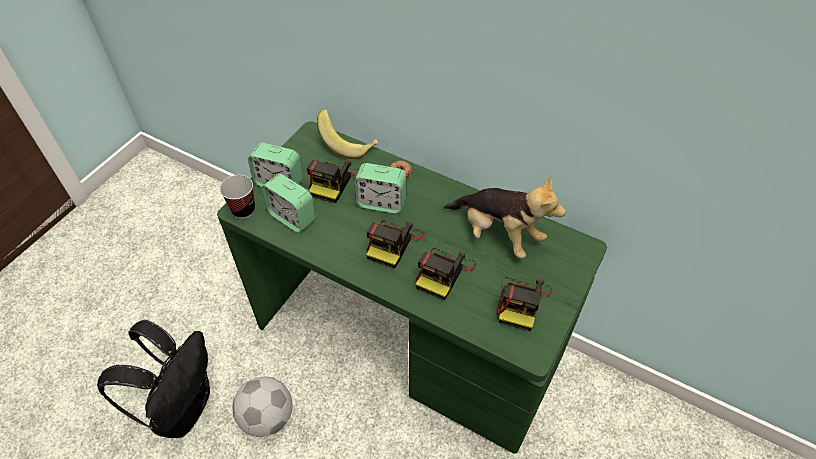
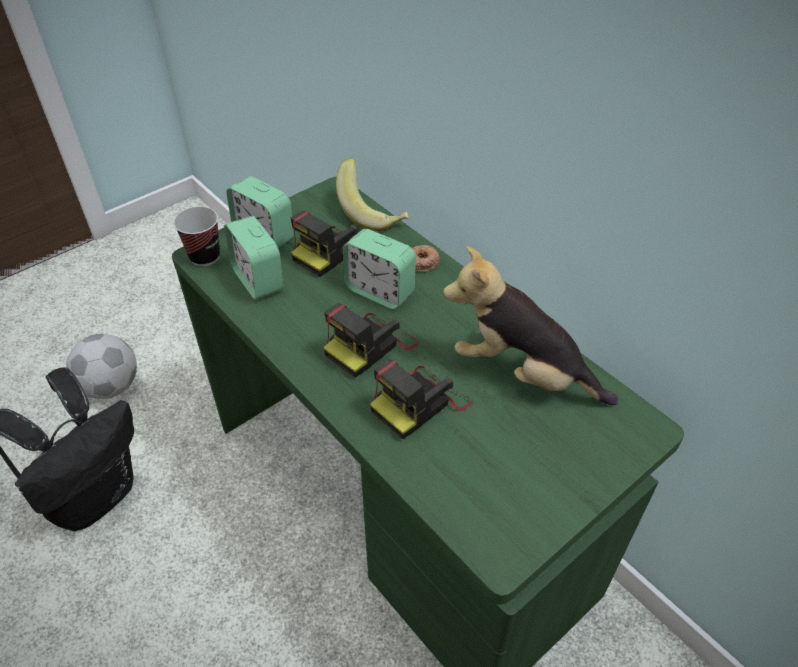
camera: 20 degrees right, 5 degrees down
football [233,377,292,437] -> football moved to [66,334,137,399]
plush toy [444,176,566,258] -> plush toy turned 150 degrees clockwise [443,246,618,405]
camera [496,277,552,331] -> none

